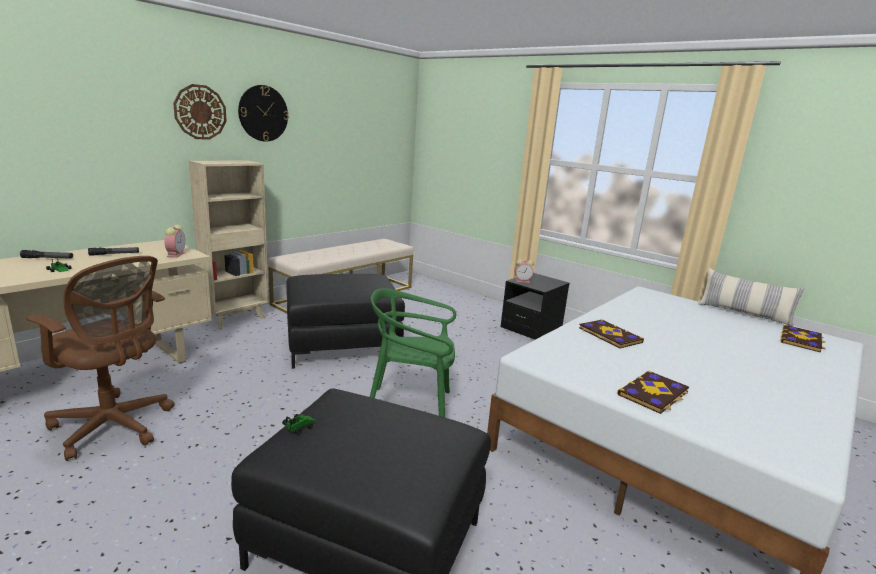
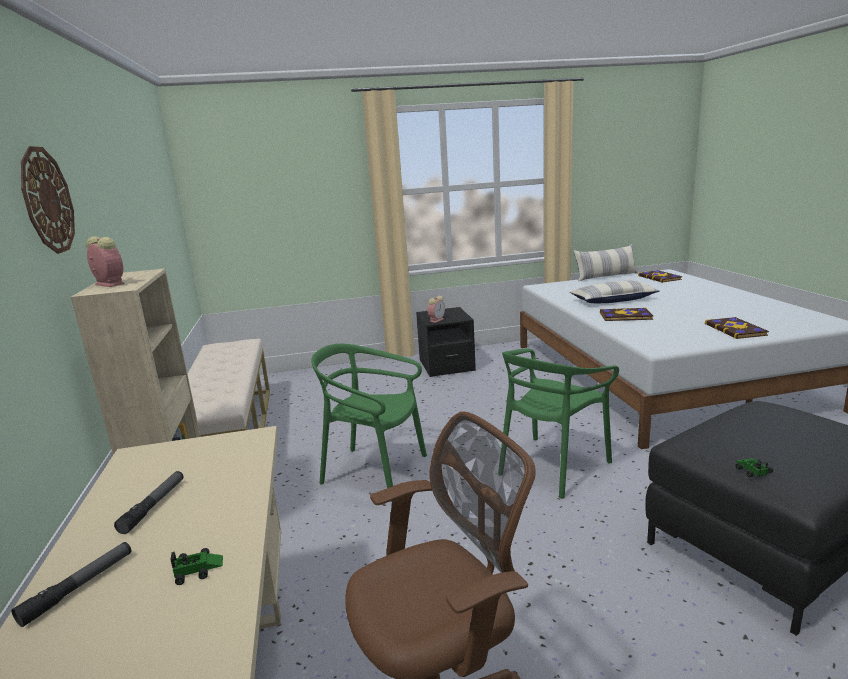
camera: 50 degrees left, 0 degrees up
alarm clock [164,225,185,258] -> alarm clock moved to [86,236,125,287]
wall clock [238,85,289,142] -> none
black ottoman [286,274,405,369] -> green chair [311,344,427,502]
none -> pillow [570,281,660,303]

